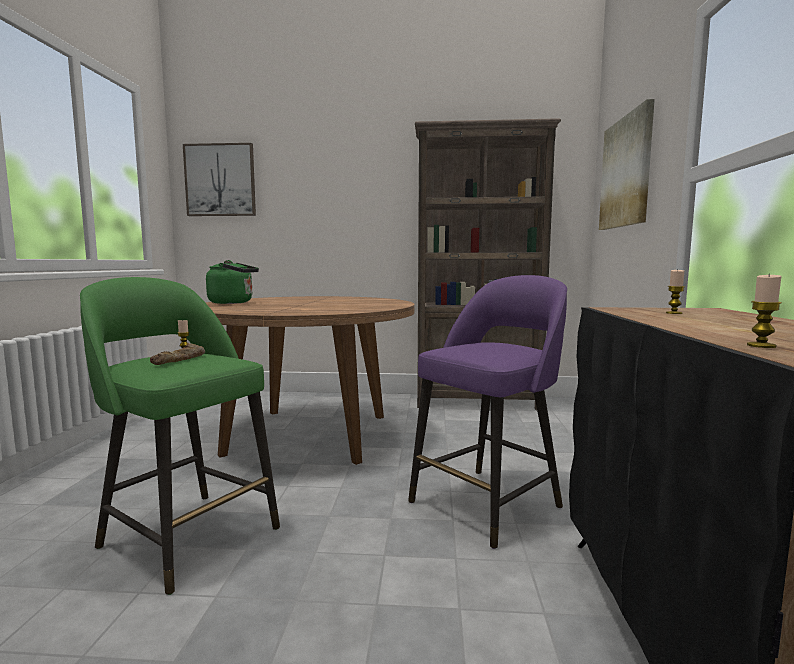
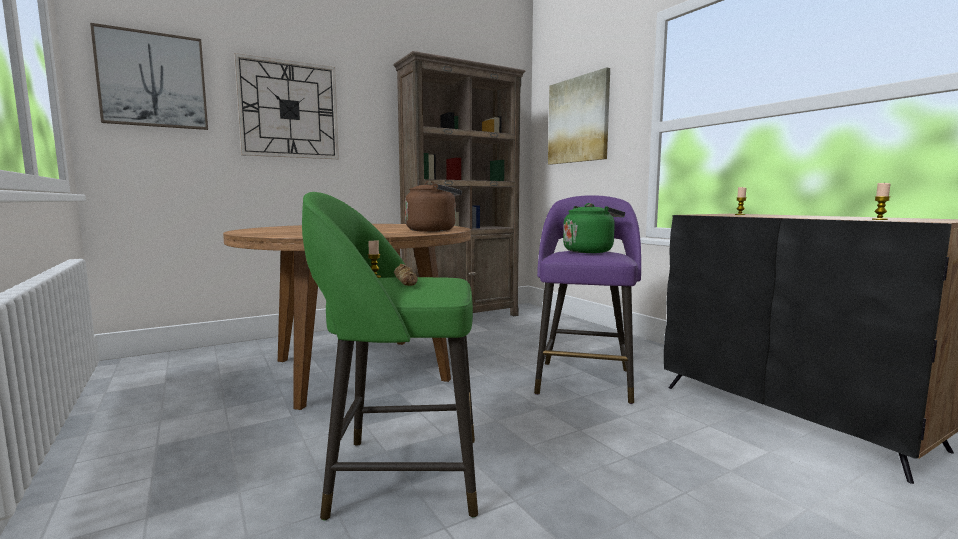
camera: 35 degrees left, 0 degrees up
green kettle [206,260,259,304] -> green kettle moved to [563,203,625,253]
none -> wall clock [234,53,339,159]
none -> brown kettle [405,181,462,232]

